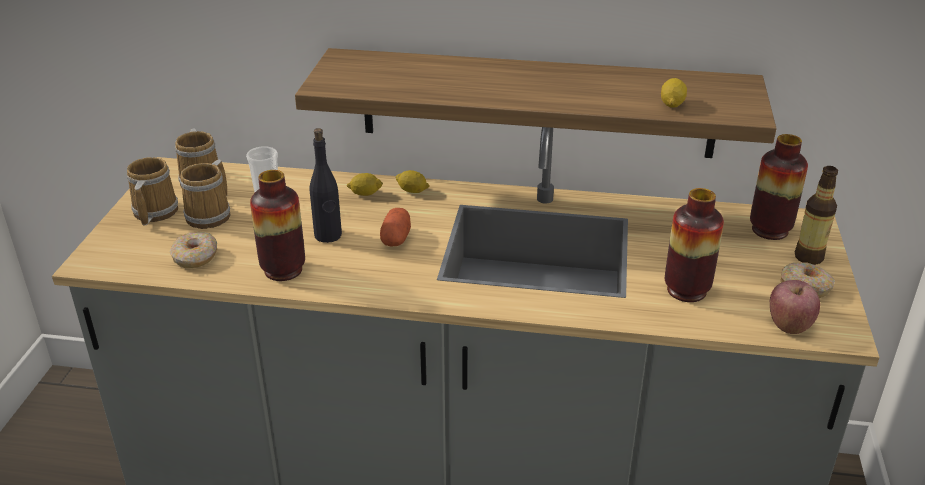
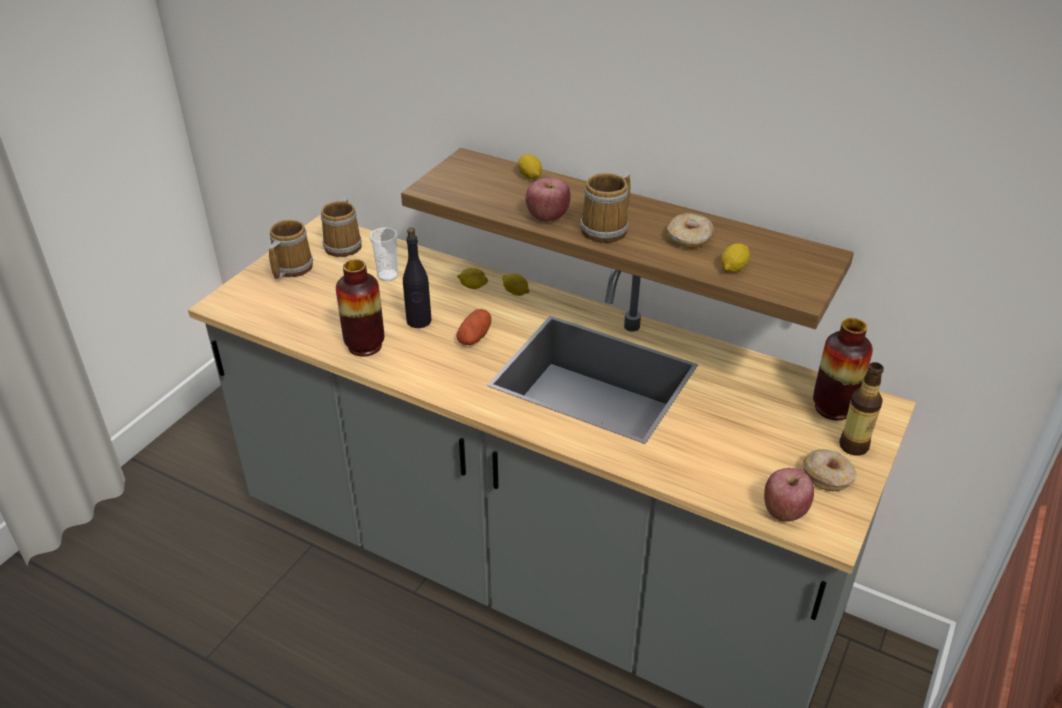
camera: 20 degrees right, 5 degrees up
donut [169,232,217,268] -> donut moved to [667,213,714,248]
mug [180,160,230,229] -> mug moved to [580,172,630,243]
vase [664,188,724,302] -> none
none -> lemon [518,154,542,179]
none -> apple [525,178,570,222]

